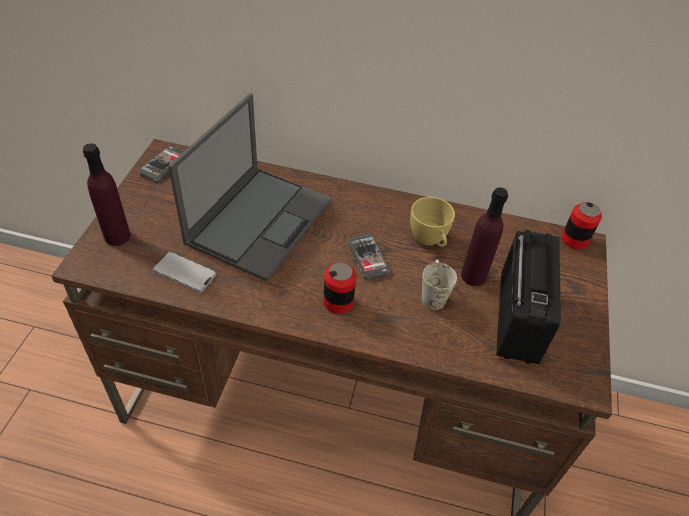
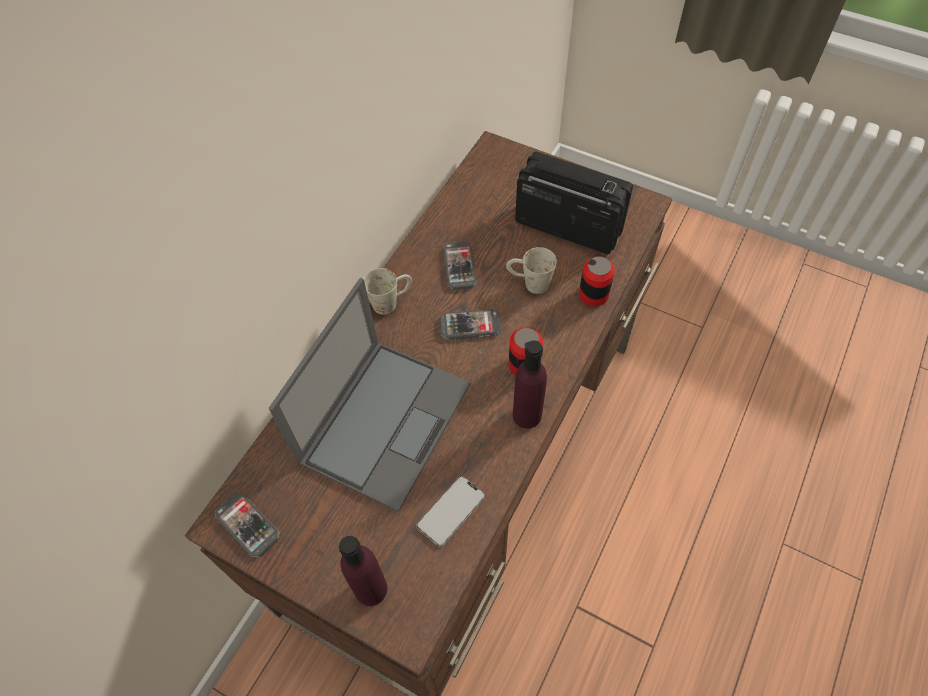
camera: 70 degrees left, 10 degrees up
laptop [168,93,331,281] -> laptop turned 75 degrees clockwise [269,278,470,512]
yellow cup [410,197,455,247] -> phone [443,241,477,290]
purple bottle [461,187,508,286] -> purple bottle moved to [513,340,547,429]
can [562,202,602,249] -> can moved to [579,257,615,306]
none -> white mug [364,268,412,315]

